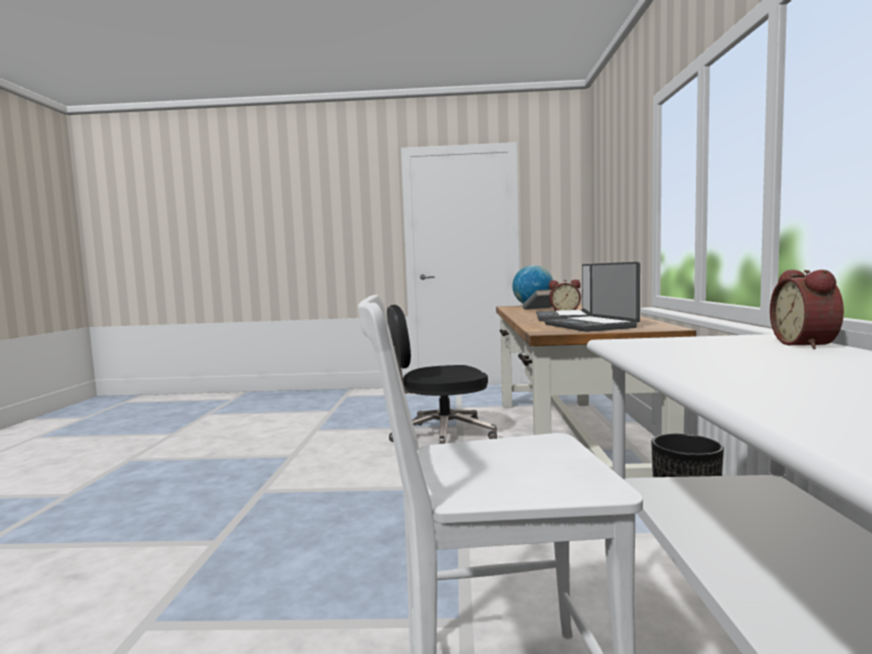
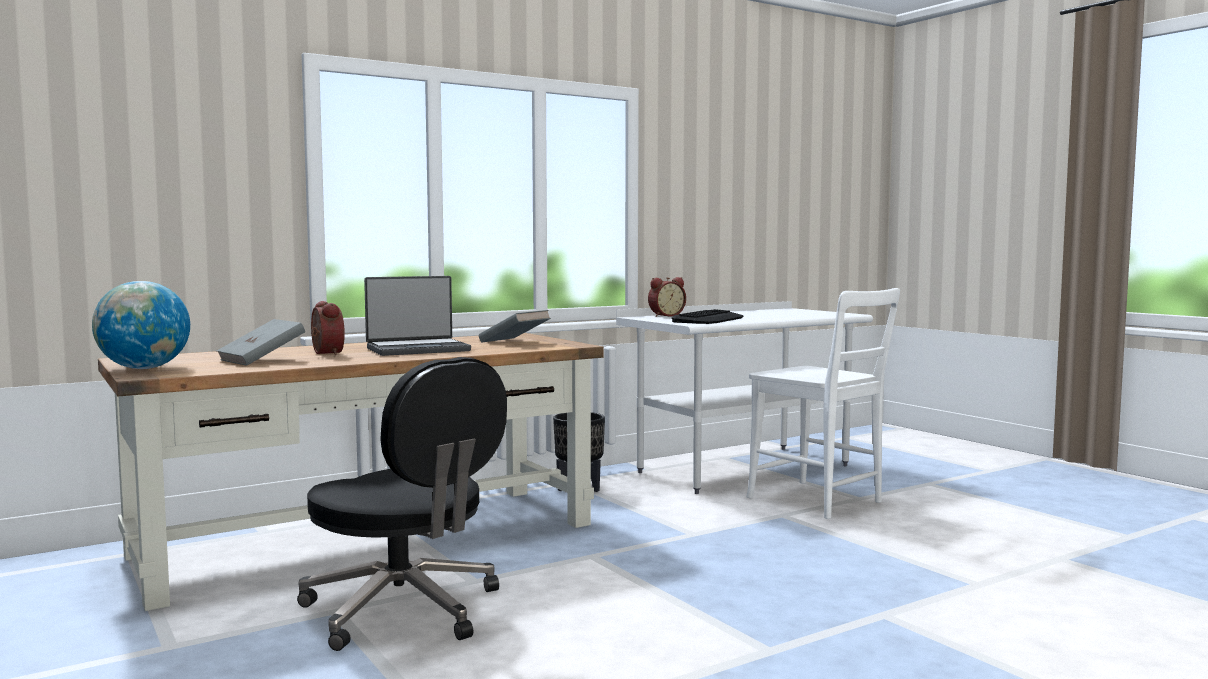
camera: 125 degrees left, 0 degrees up
laptop [544,262,640,332] -> grey book [479,310,551,342]
none -> keyboard [671,309,744,324]

